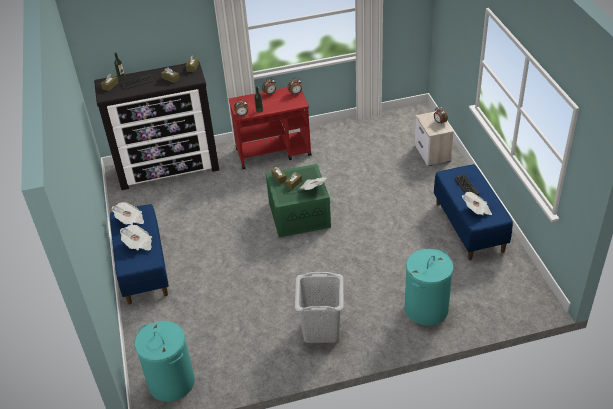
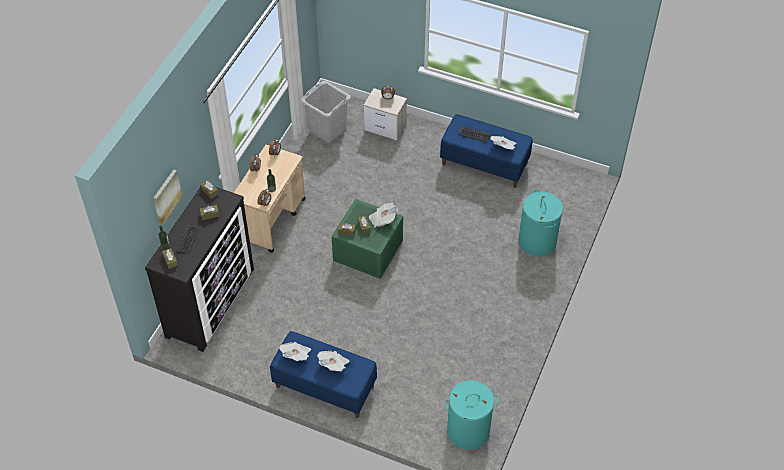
camera: 55 degrees left, 10 degrees up
red cart [229,87,311,169] -> beige cart [234,144,306,253]
grey laundry basket [295,272,344,343] -> grey laundry basket moved to [301,81,351,143]
none -> picture [153,169,182,225]

